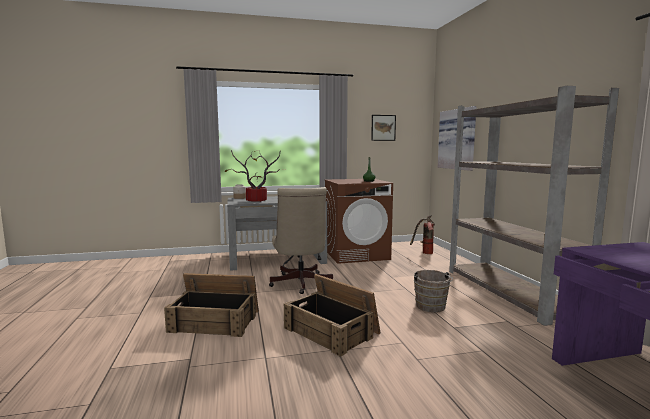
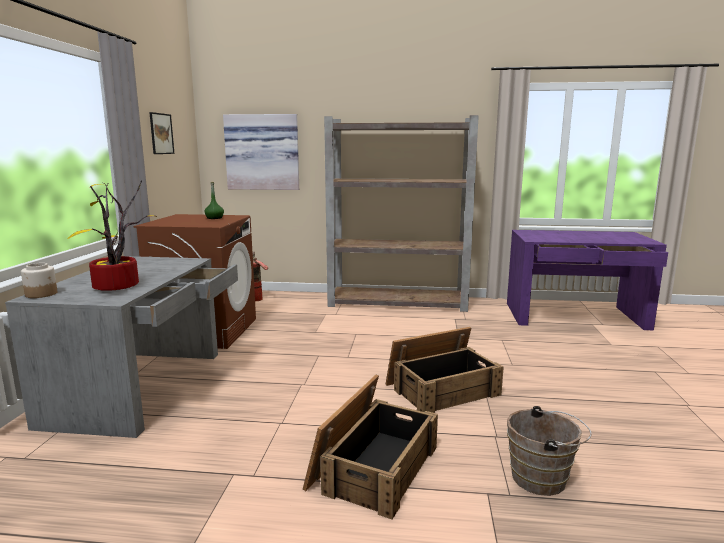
camera: 70 degrees left, 5 degrees up
beige office chair [269,187,333,294] -> none
brown bucket [414,270,453,312] -> brown bucket moved to [507,406,591,496]

